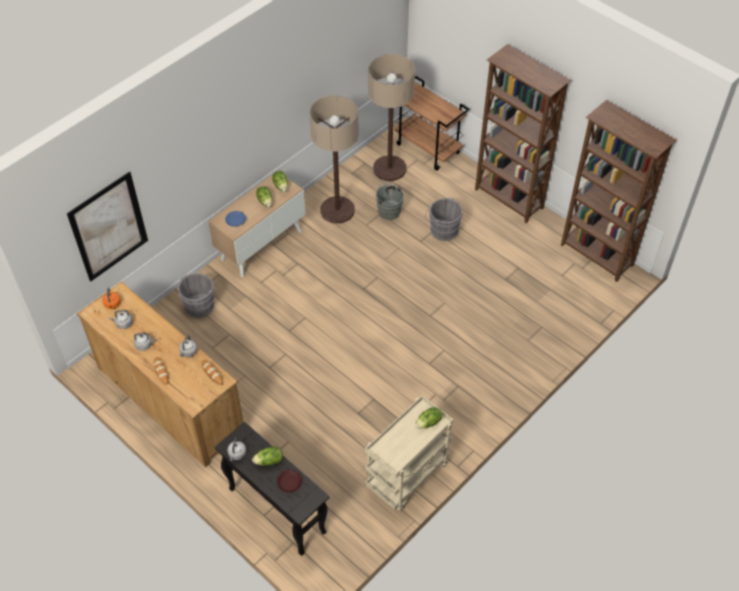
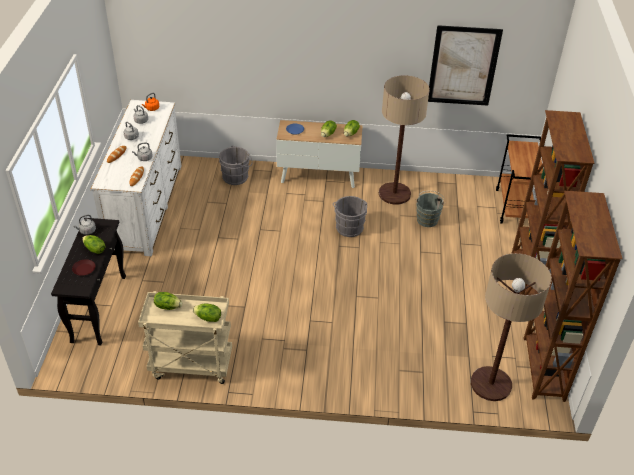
camera: 50 degrees right, 10 degrees down
picture [67,171,148,282] -> picture moved to [428,25,503,106]
brown dresser [77,281,244,467] -> white dresser [91,100,181,256]
floor lamp [368,54,415,181] -> floor lamp moved to [471,253,552,401]
grey bucket [425,198,463,241] -> grey bucket moved to [333,196,368,237]
none -> lettuce [154,292,182,310]

